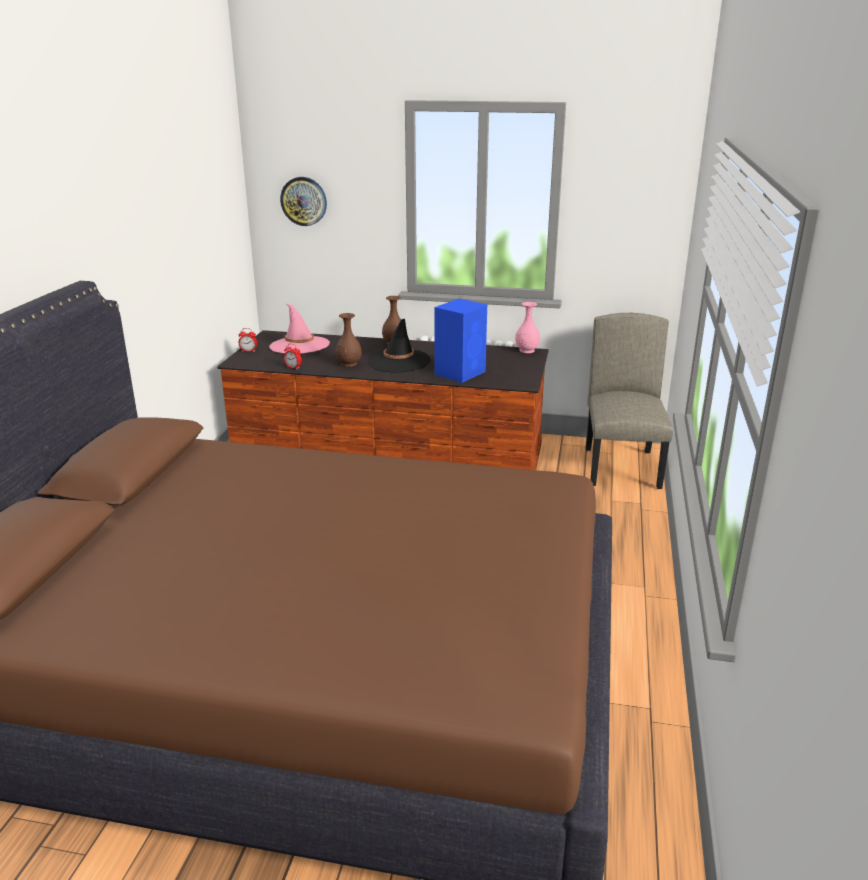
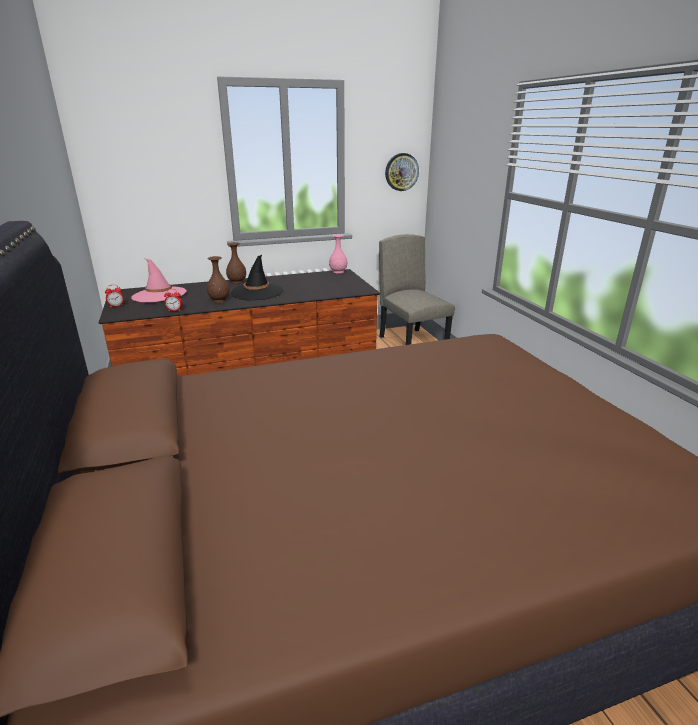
camera: 30 degrees left, 0 degrees up
wall clock [280,177,327,226] -> wall clock moved to [385,153,419,191]
blue speaker [434,299,487,383] -> none

